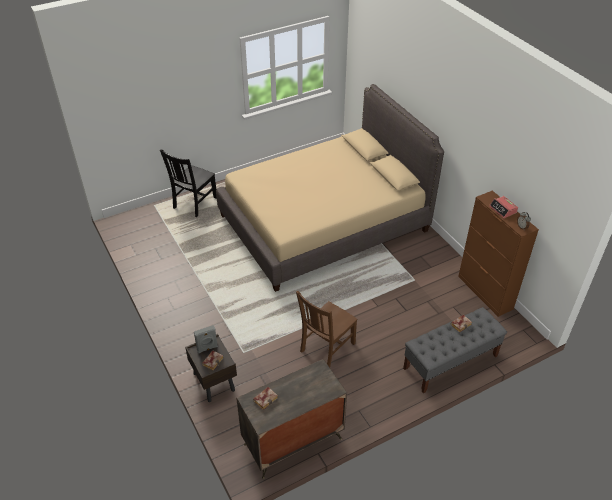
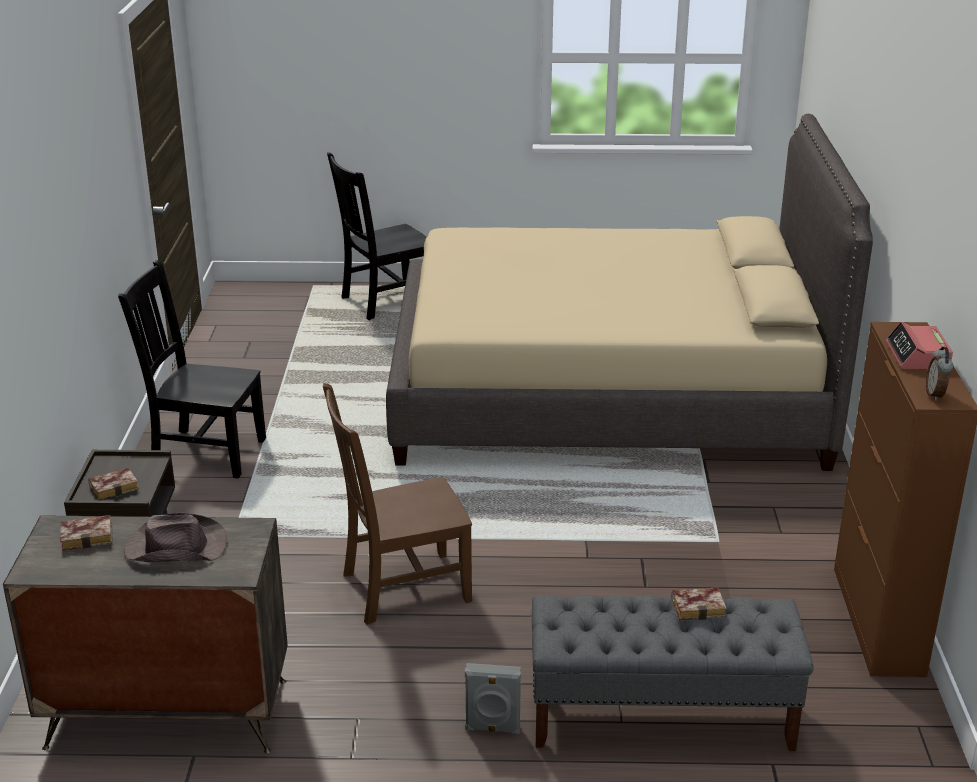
camera: 30 degrees right, 15 degrees down
grey speaker [194,325,218,353] -> grey speaker moved to [465,663,521,734]
none -> black chair [118,260,266,479]
none -> brown hat [124,513,227,563]

